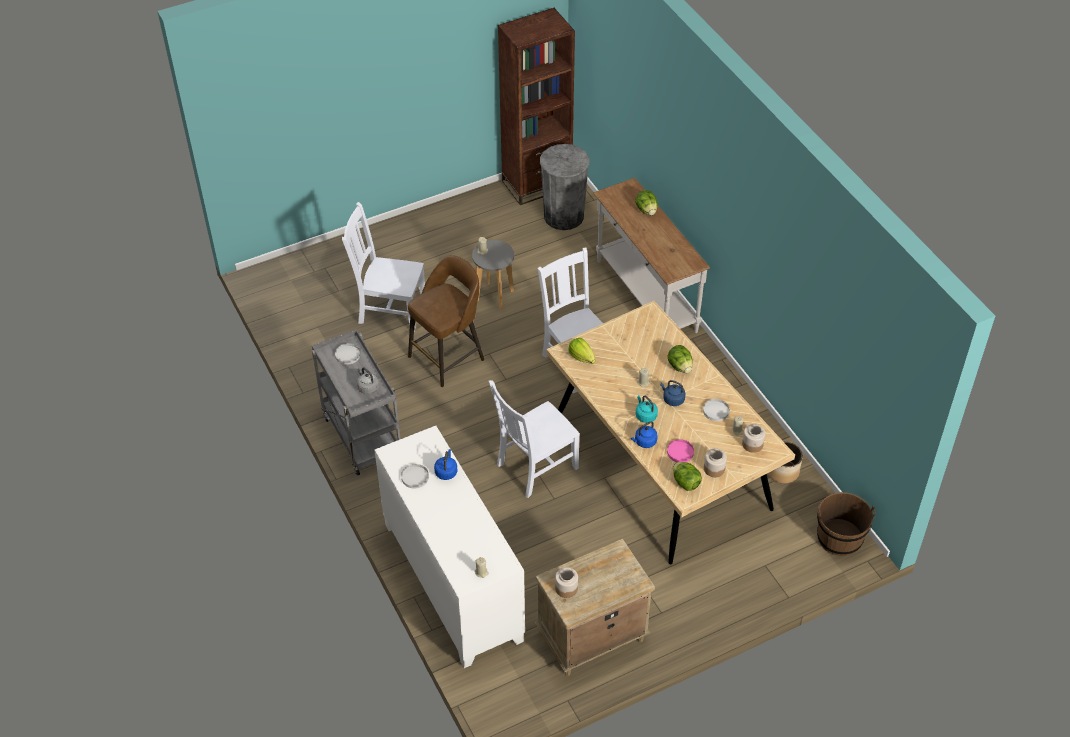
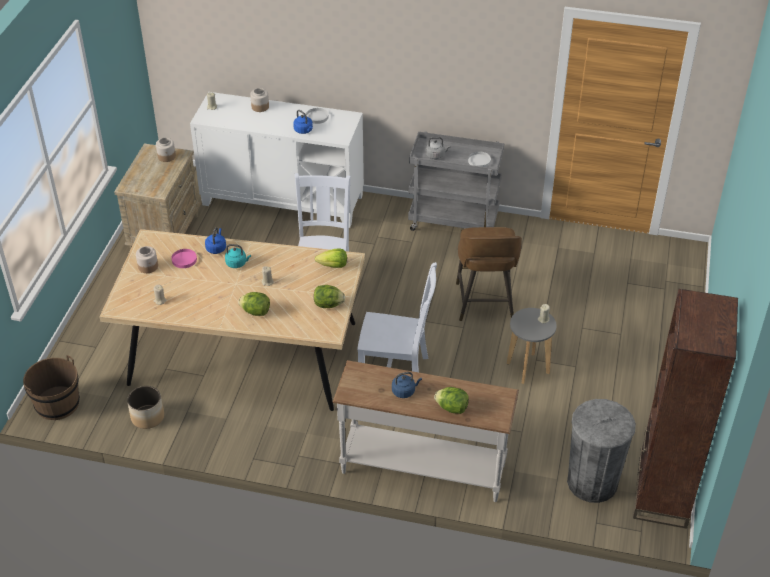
camera: 130 degrees right, 5 degrees down
white chair [342,202,425,332] -> none
blue kettle [660,380,685,406] -> blue kettle moved to [392,372,422,398]
lettuce [673,462,702,491] -> lettuce moved to [314,285,345,308]
white plate [703,399,729,421] -> none
jar [742,424,765,453] -> jar moved to [250,88,269,112]

